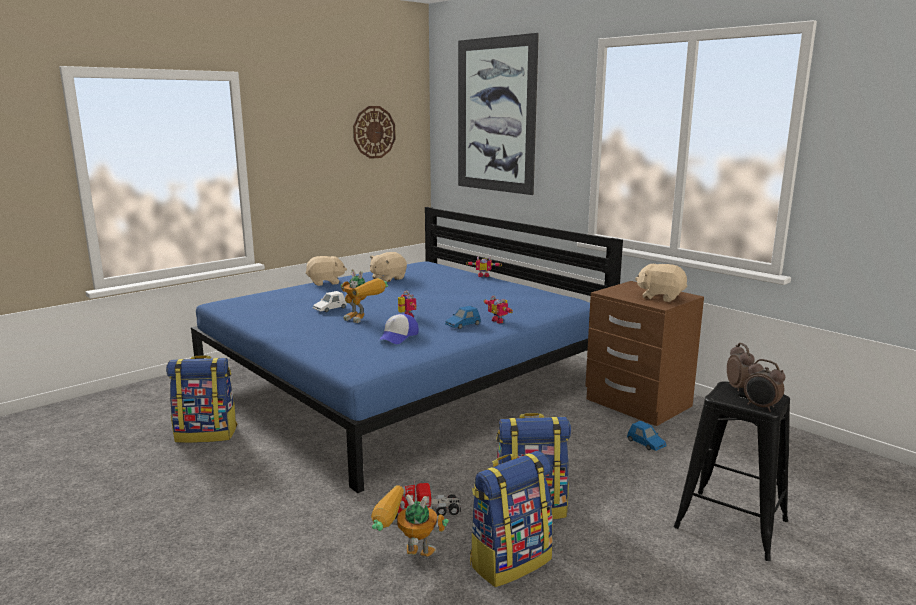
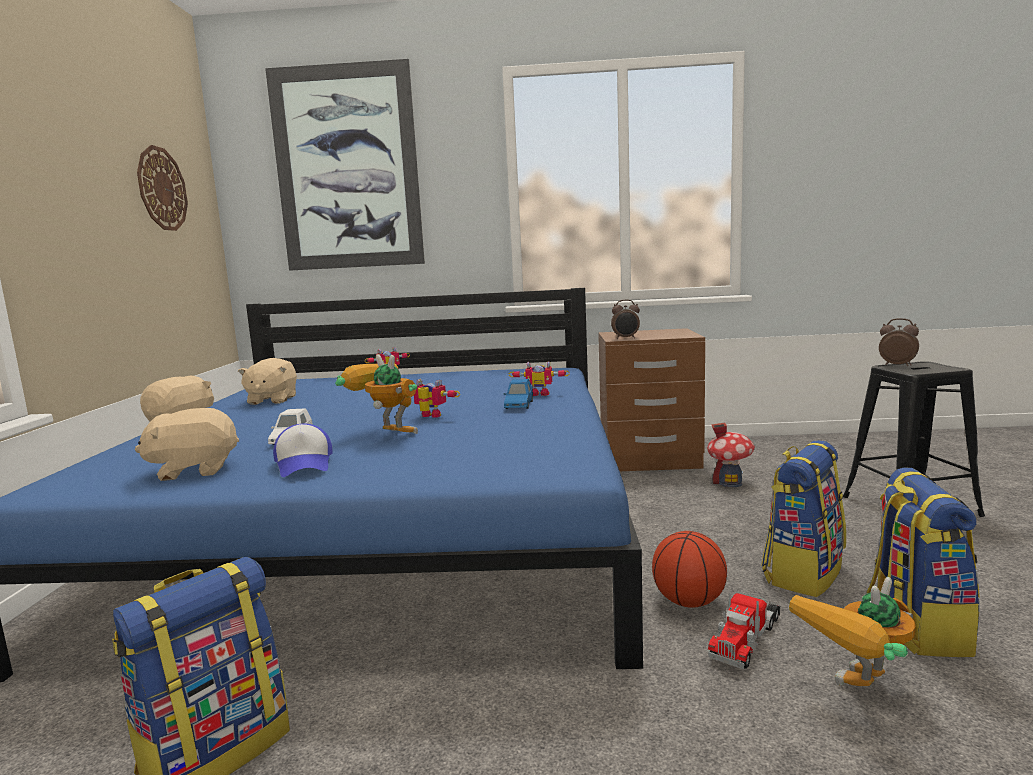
camera: 45 degrees left, 5 degrees down
toy robot [341,269,388,323] -> toy robot turned 135 degrees counterclockwise [335,354,418,434]
cap [379,314,419,344] -> cap moved to [273,424,333,477]
blue toy car [627,421,666,451] -> toy house [707,423,755,487]
beige plush toy [635,264,687,302] -> beige plush toy moved to [135,408,239,481]
alarm clock [743,359,785,412] -> alarm clock moved to [611,300,640,339]
none -> basketball [652,531,727,608]

